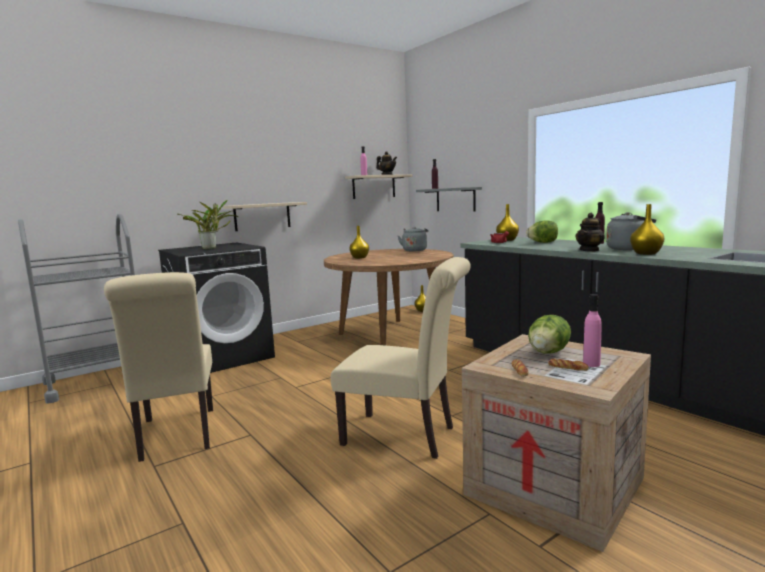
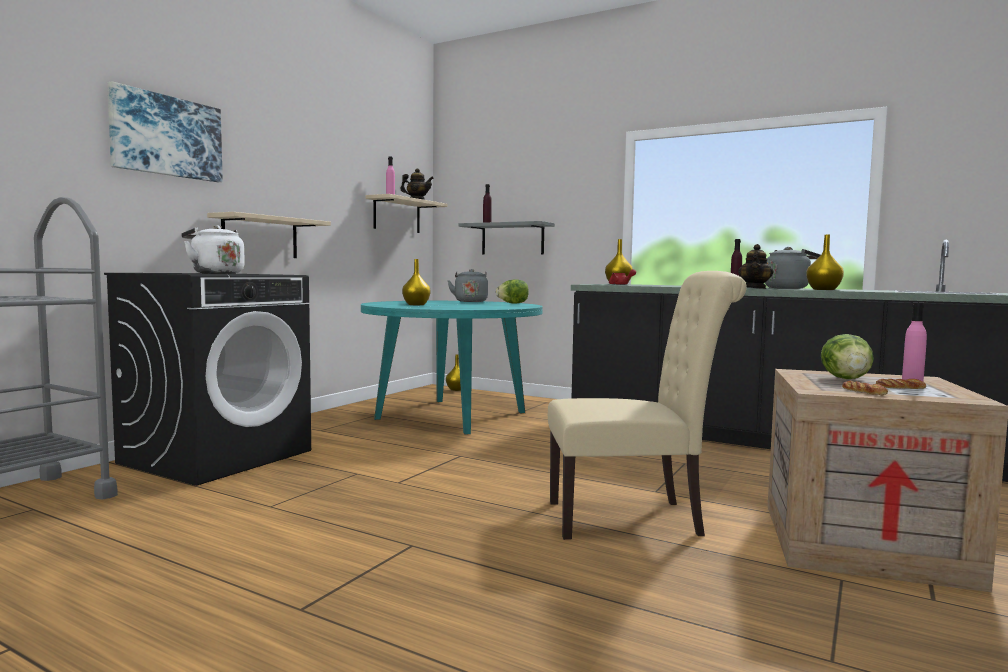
camera: 25 degrees left, 5 degrees down
beige chair [104,272,213,462] -> none
potted plant [177,199,238,249] -> white kettle [181,225,245,274]
brown dining table [324,249,454,346] -> turquoise dining table [361,301,543,435]
lettuce [526,220,558,243] -> lettuce moved to [496,279,529,304]
none -> picture [107,81,223,182]

